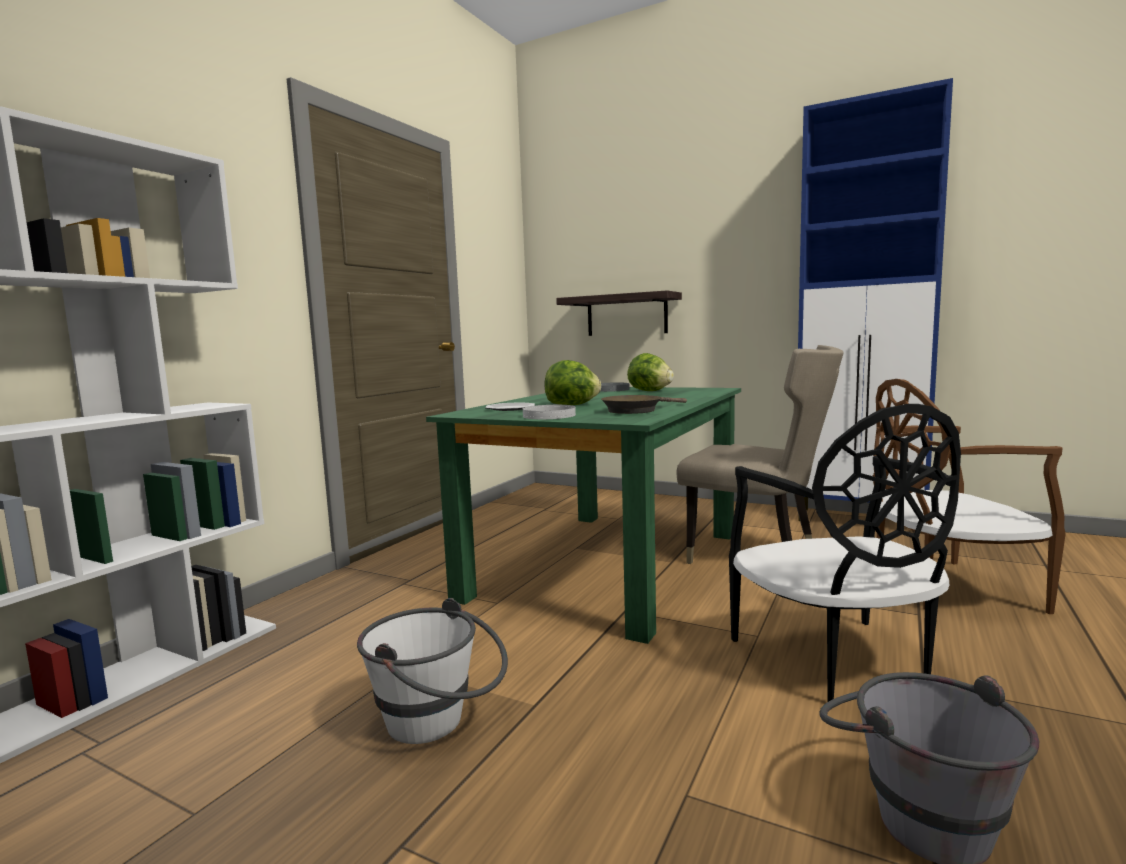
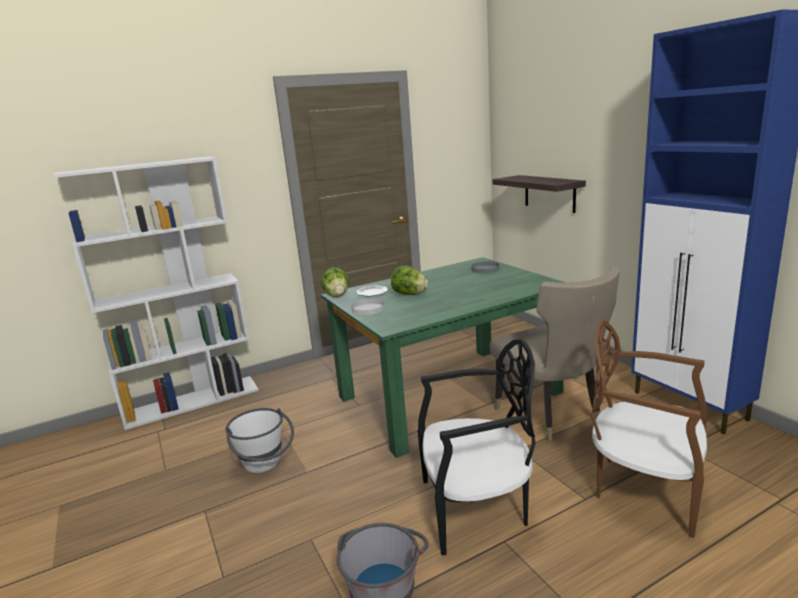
camera: 35 degrees right, 10 degrees up
brown frying pan [601,395,687,414] -> none
lettuce [627,353,674,391] -> lettuce moved to [321,267,349,298]
black chair [729,404,961,702] -> black chair turned 120 degrees counterclockwise [418,339,536,556]

